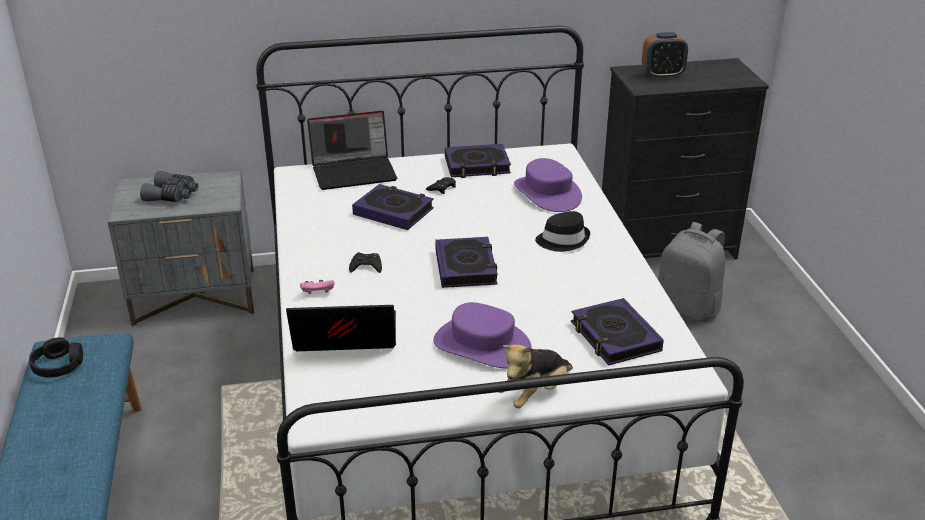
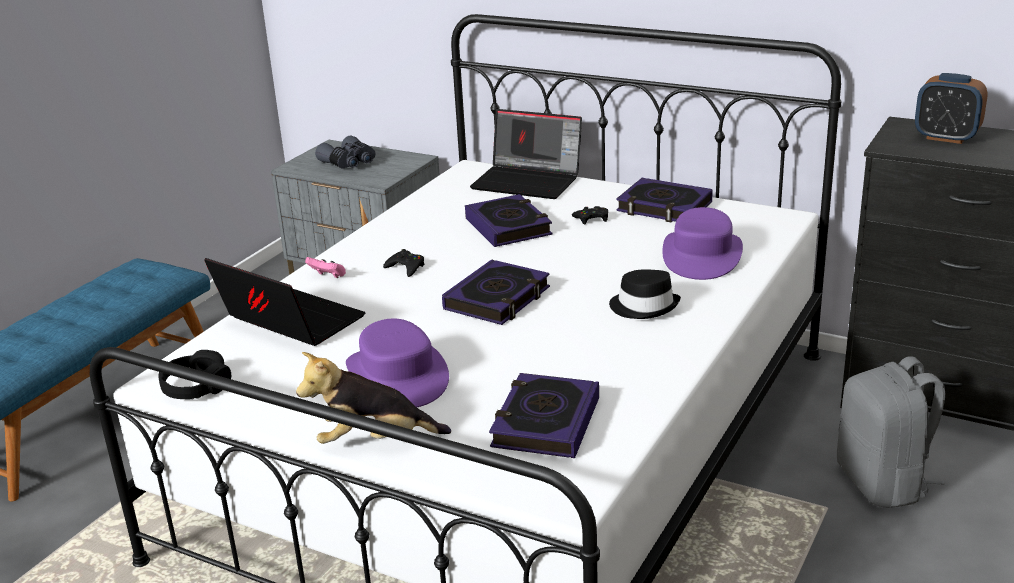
camera: 40 degrees right, 5 degrees down
black headphones [29,337,83,377] -> black headphones moved to [158,350,231,400]

